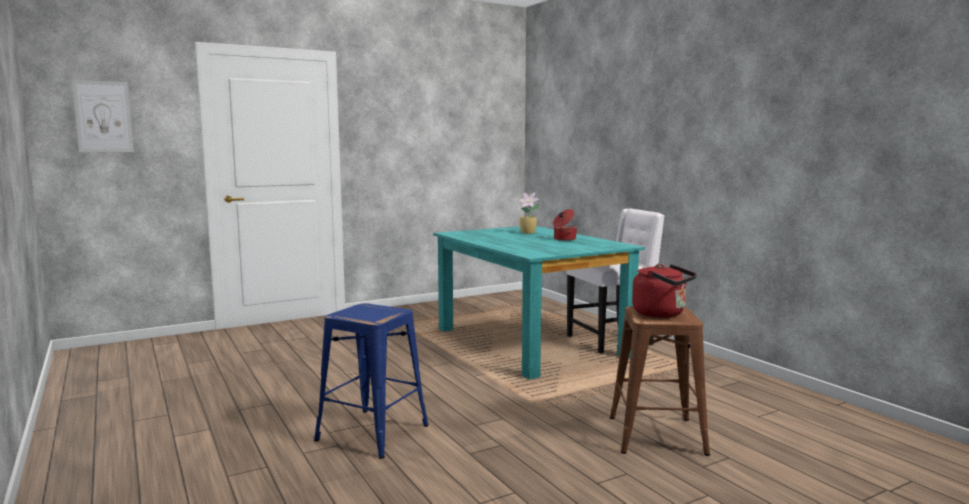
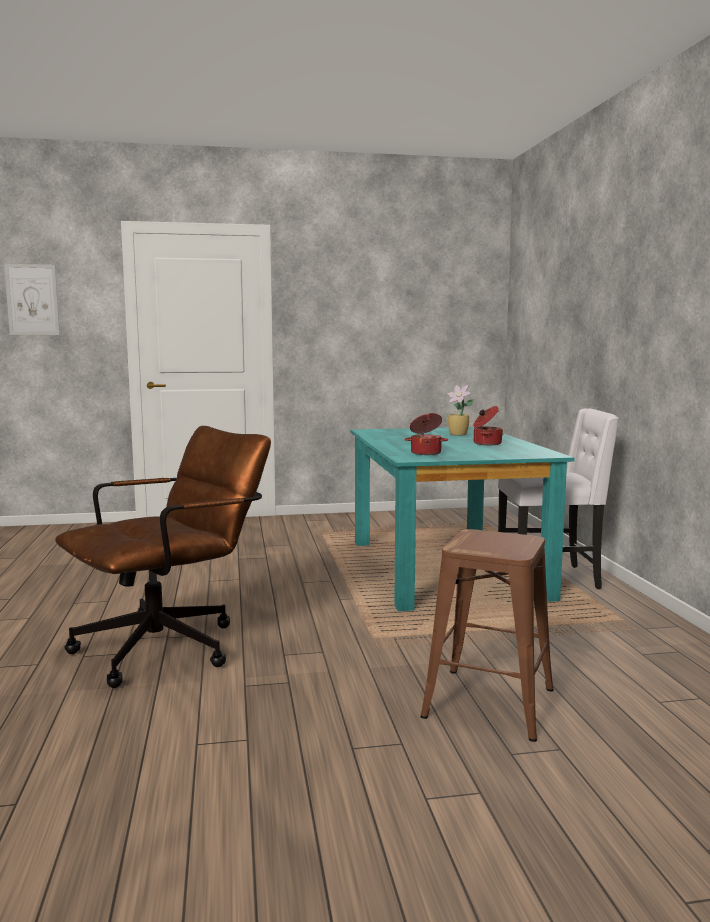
camera: 20 degrees right, 0 degrees up
blue stool [314,303,429,459] -> brown office chair [55,426,271,688]
red kettle [632,264,697,318] -> none
none -> cooking pot [404,413,448,455]

